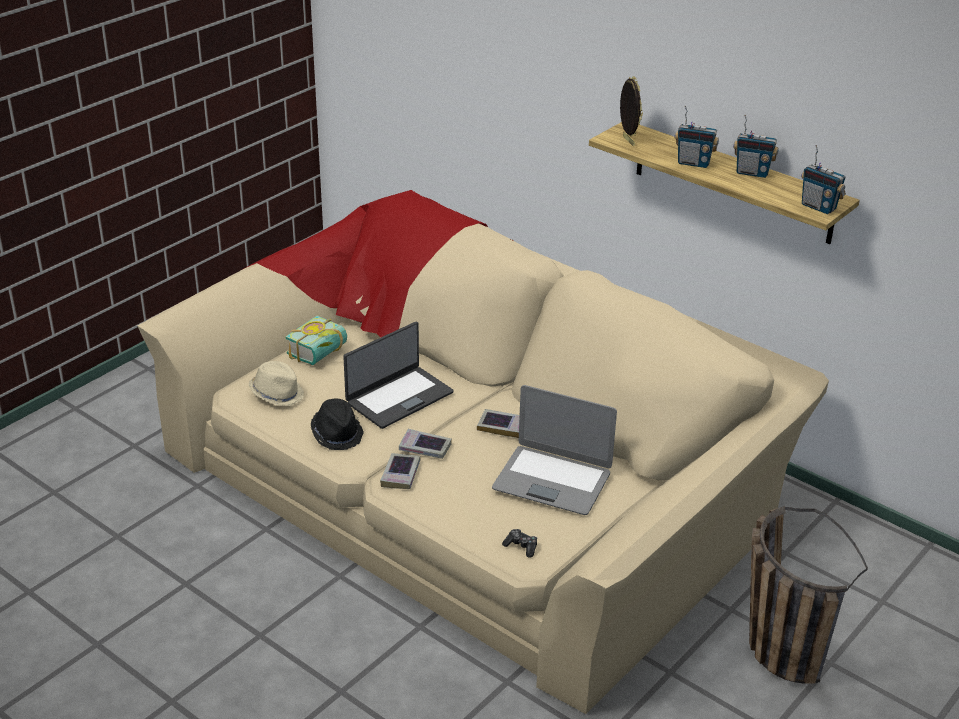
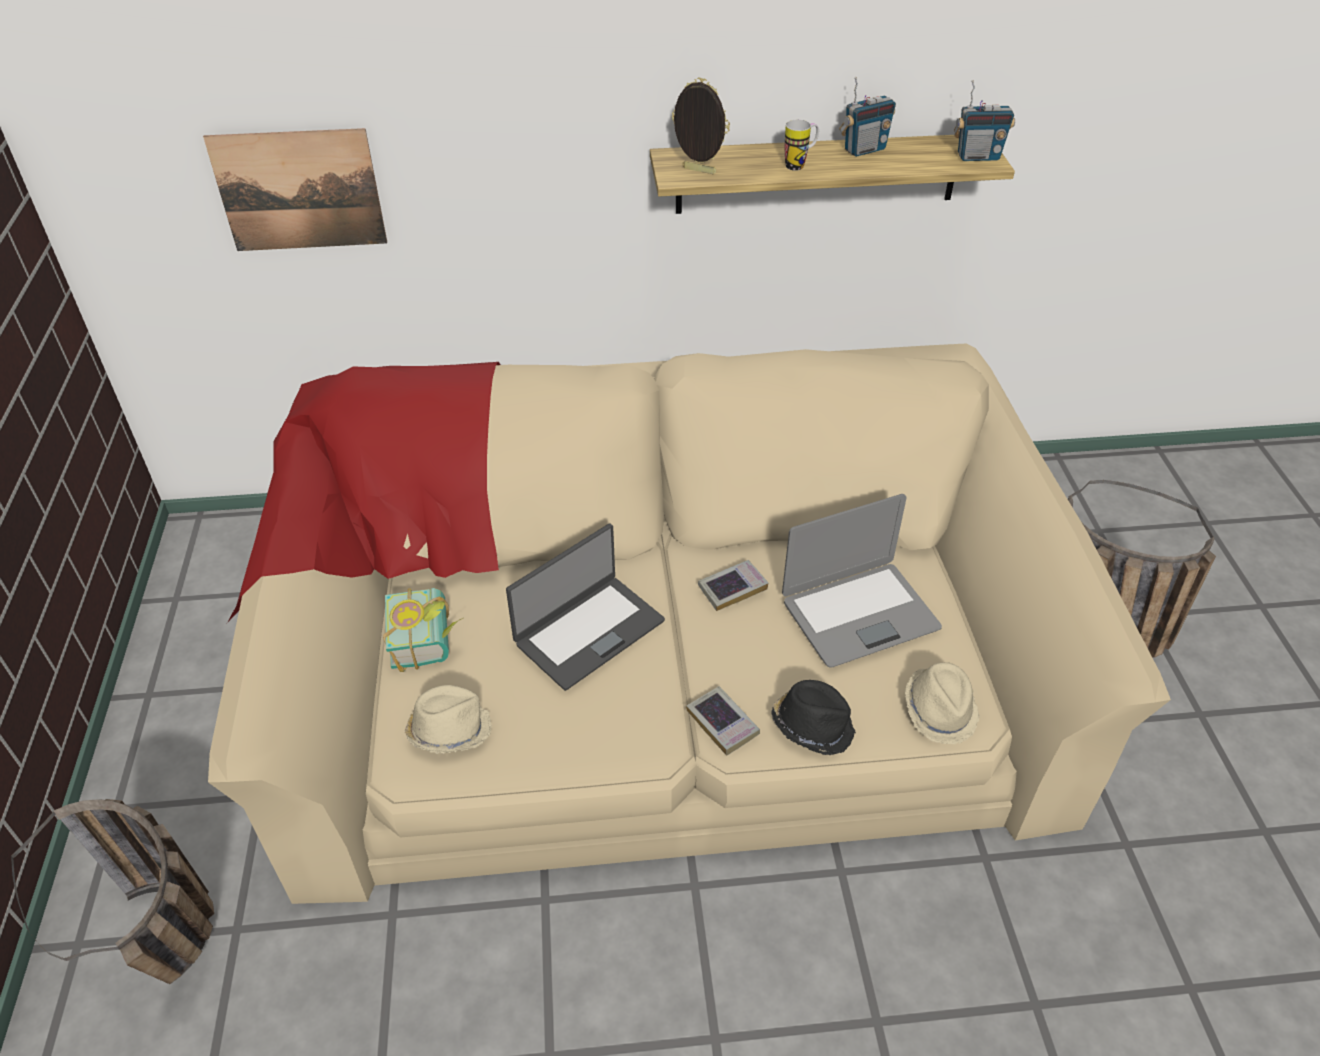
camera: 45 degrees left, 10 degrees up
black hat [311,398,364,450] -> black hat moved to [771,680,856,756]
laptop [343,322,454,429] -> laptop turned 45 degrees clockwise [506,524,665,691]
book [399,429,452,459] -> none
game controller [502,529,537,558] -> beige hat [905,662,980,744]
radio [674,105,719,168] -> mug [785,120,819,171]
none -> basket [11,799,214,984]
none -> picture [203,128,387,251]

